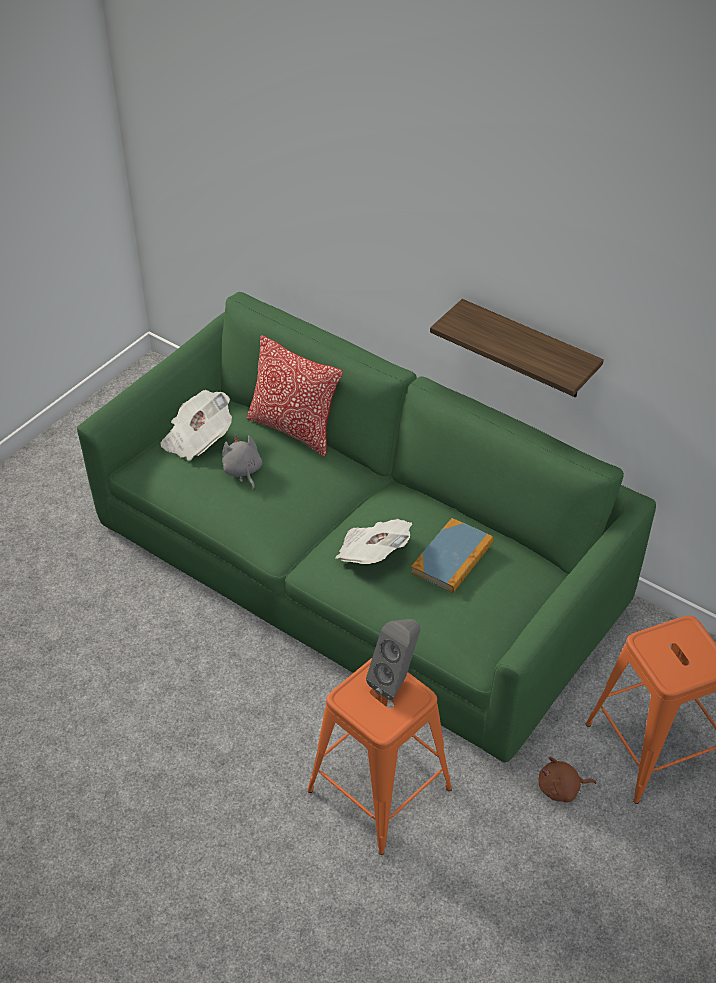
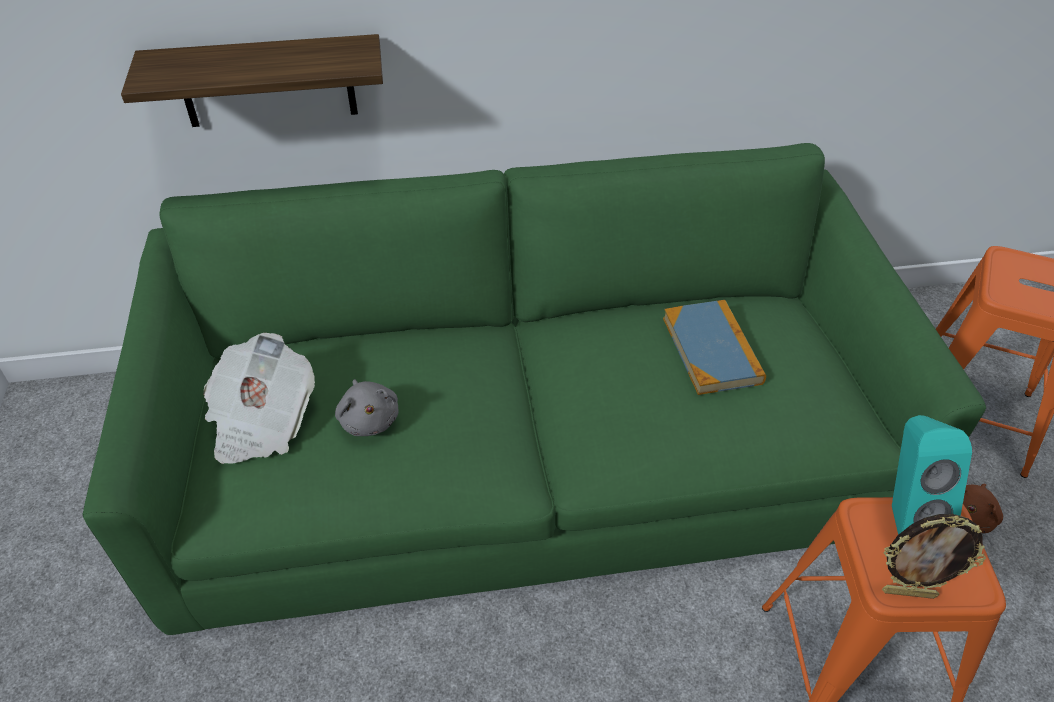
camera: 45 degrees left, 0 degrees up
grey plush toy [222,435,262,490] -> grey plush toy turned 135 degrees counterclockwise [335,379,398,436]
pillow [246,335,343,457] -> none
newspaper [336,519,412,564] -> none
grey speaker [366,619,421,700] -> turquoise speaker [892,415,972,535]
shelf [430,299,604,398] -> shelf moved to [121,34,383,127]
none -> picture frame [882,514,986,599]

